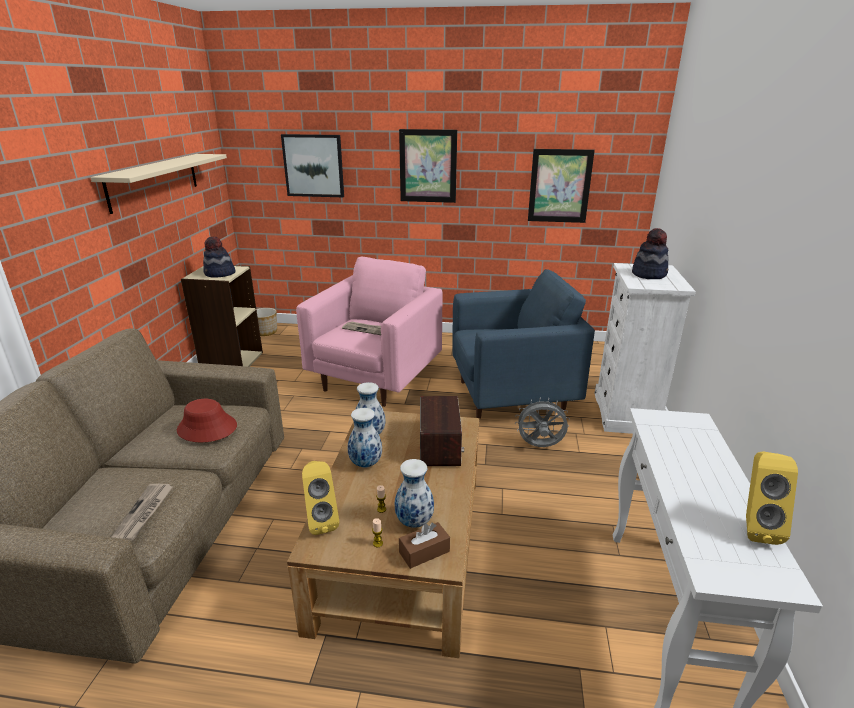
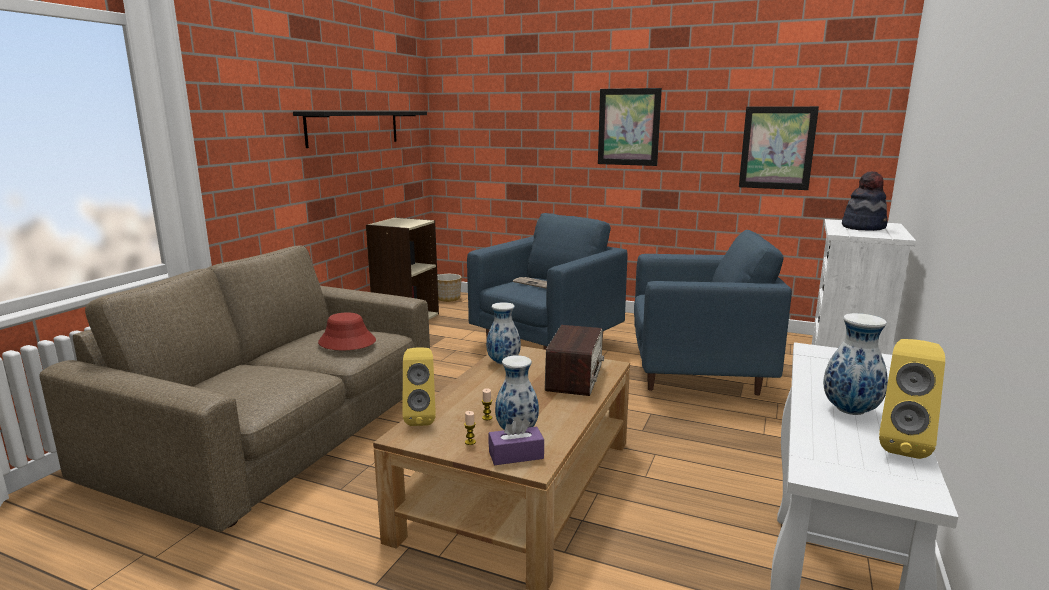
camera: 15 degrees right, 10 degrees down
beige shelf [90,154,227,214] -> black shelf [293,111,427,148]
newspaper [112,484,173,541] -> none
hat [203,237,236,278] -> none
picture [281,134,344,197] -> none
pink armchair [296,257,443,407] -> blue armchair [467,213,628,350]
vase [348,408,382,468] -> vase moved to [823,313,888,415]
brown tissue box [399,522,450,569] -> purple tissue box [489,417,544,465]
grey fan [515,397,570,447] -> none

